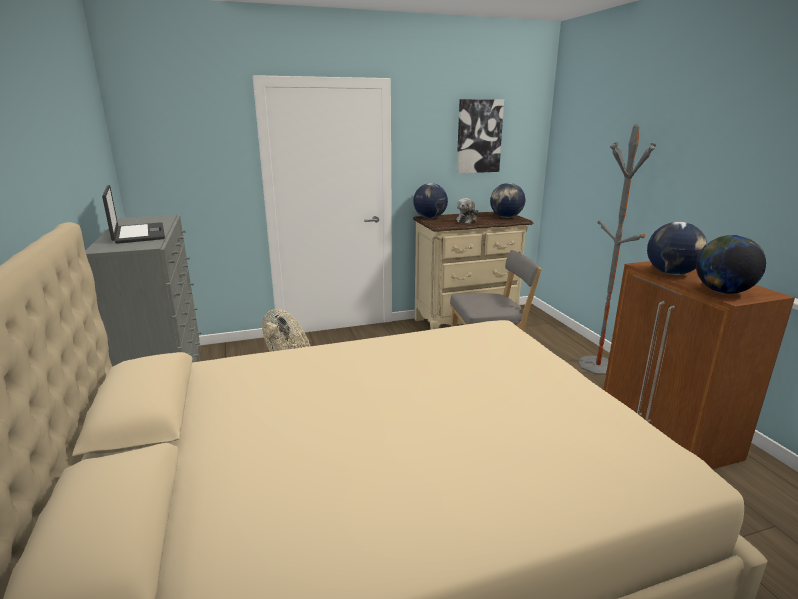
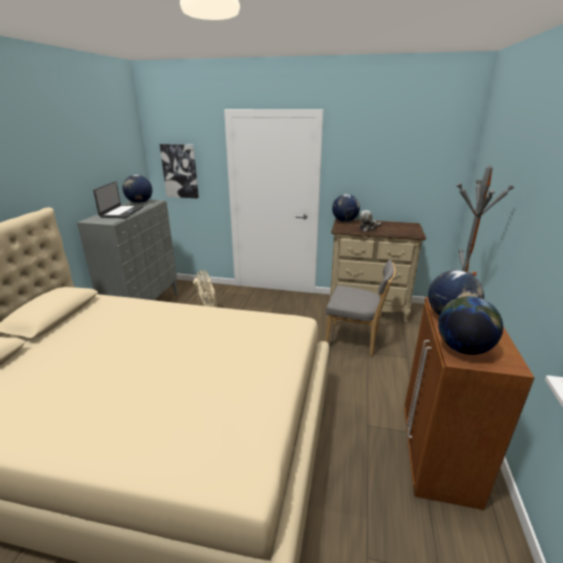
camera: 30 degrees right, 5 degrees up
picture [457,99,504,173] -> picture moved to [160,144,199,198]
globe [490,183,525,218] -> globe moved to [123,175,152,203]

